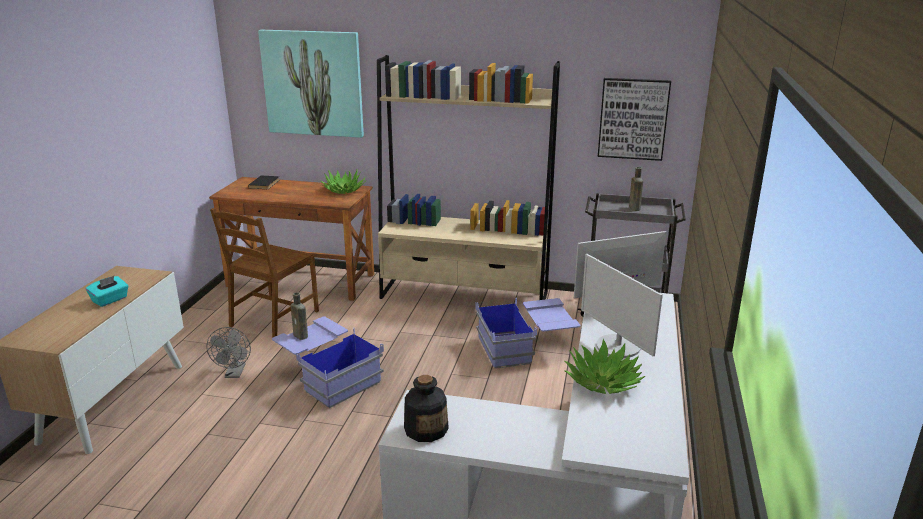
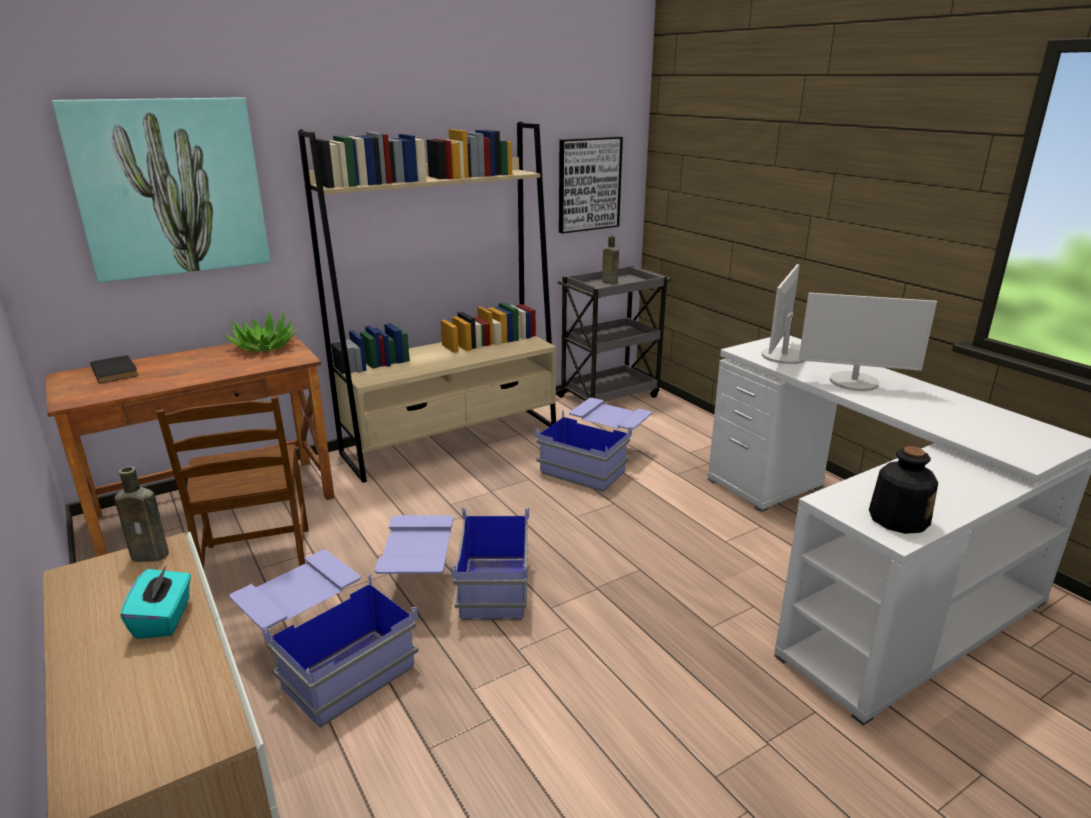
camera: 45 degrees left, 0 degrees up
grey fan [206,327,251,378] -> blue storage box [229,550,418,728]
brown bottle [291,292,308,340] -> brown bottle moved to [114,466,169,562]
potted plant [564,339,646,394] -> none

